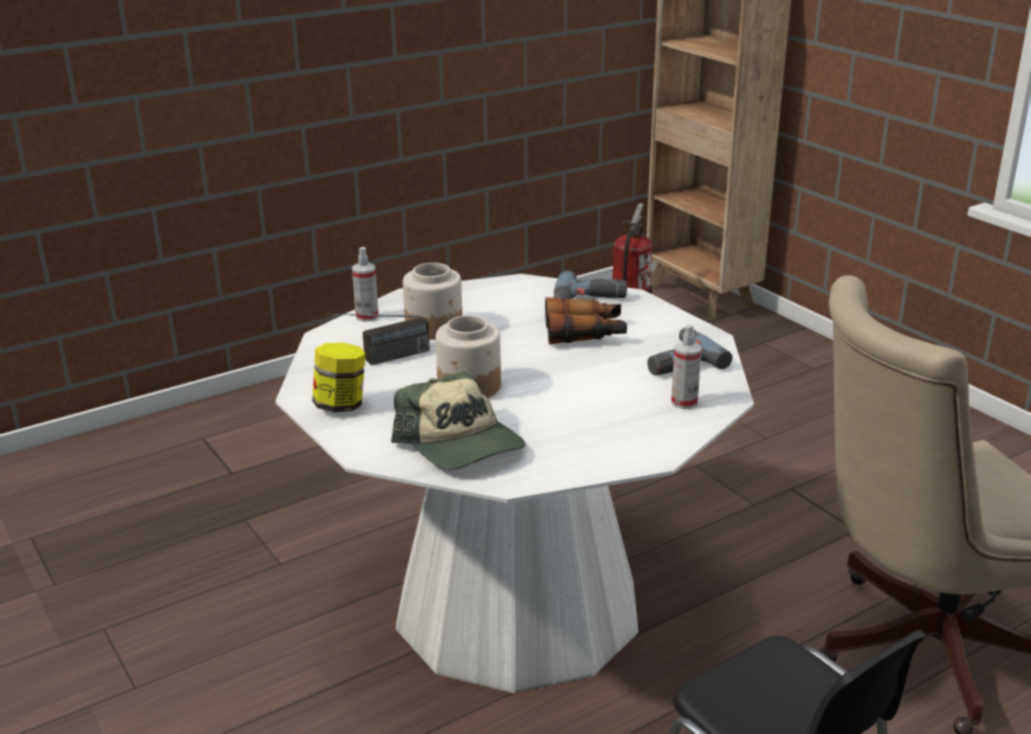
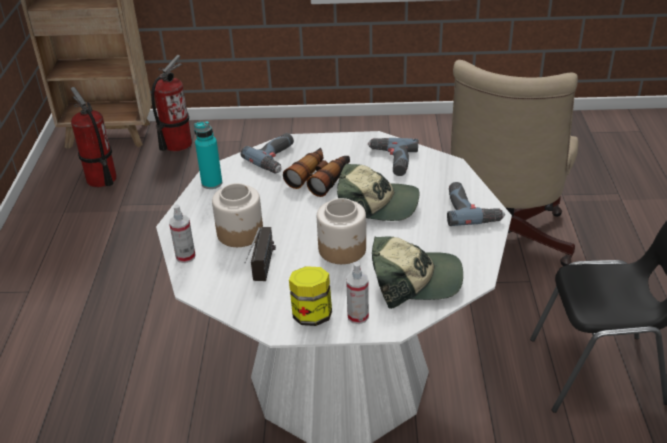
camera: 55 degrees left, 10 degrees up
spray bottle [671,324,702,409] -> spray bottle moved to [346,262,369,324]
none -> fire extinguisher [151,55,192,152]
none -> turquoise bottle [194,121,222,189]
none -> cap [337,164,419,221]
none -> power drill [447,182,505,226]

